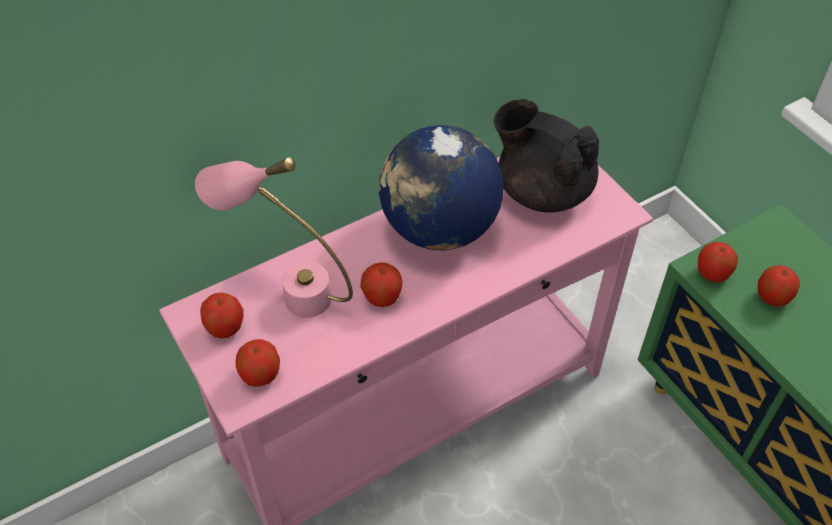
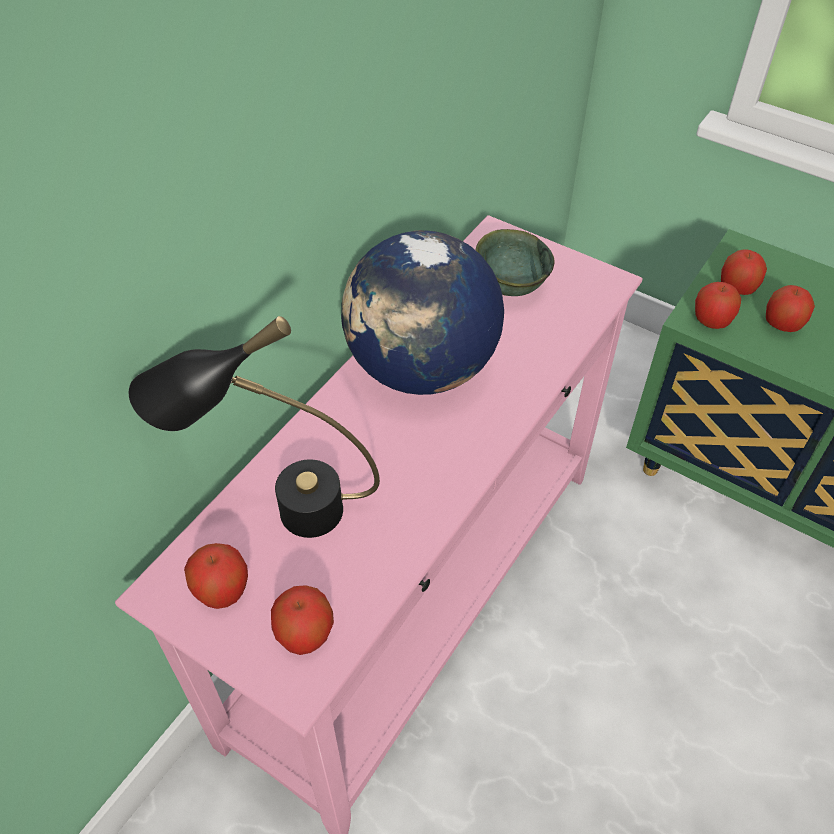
camera: 25 degrees left, 0 degrees up
pink table lamp [195,157,353,318] -> black table lamp [129,316,380,538]
apple [360,262,402,307] -> apple moved to [721,249,767,295]
black teapot [494,99,599,213] -> green bowl [476,229,555,296]

